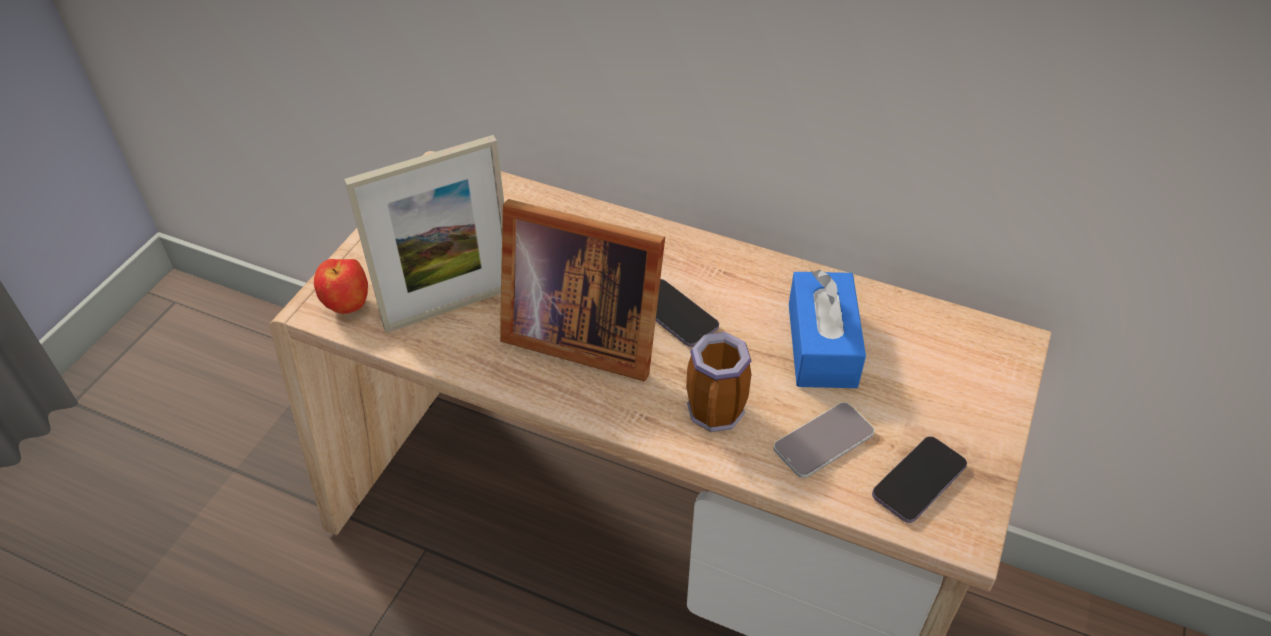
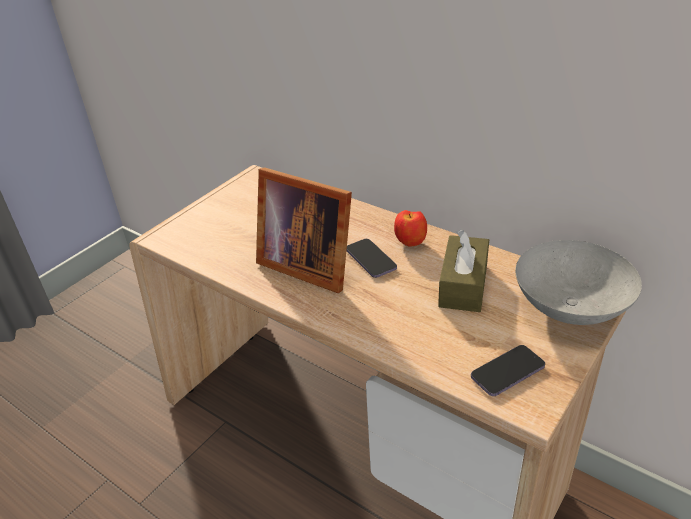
camera: 15 degrees right, 10 degrees down
apple [314,259,368,314] -> apple moved to [394,210,427,247]
picture frame [344,135,504,333] -> none
mug [686,332,752,432] -> none
phone [773,402,875,478] -> none
blue tissue box [789,270,866,388] -> brown tissue box [438,230,489,312]
none -> grey bowl [515,240,642,325]

